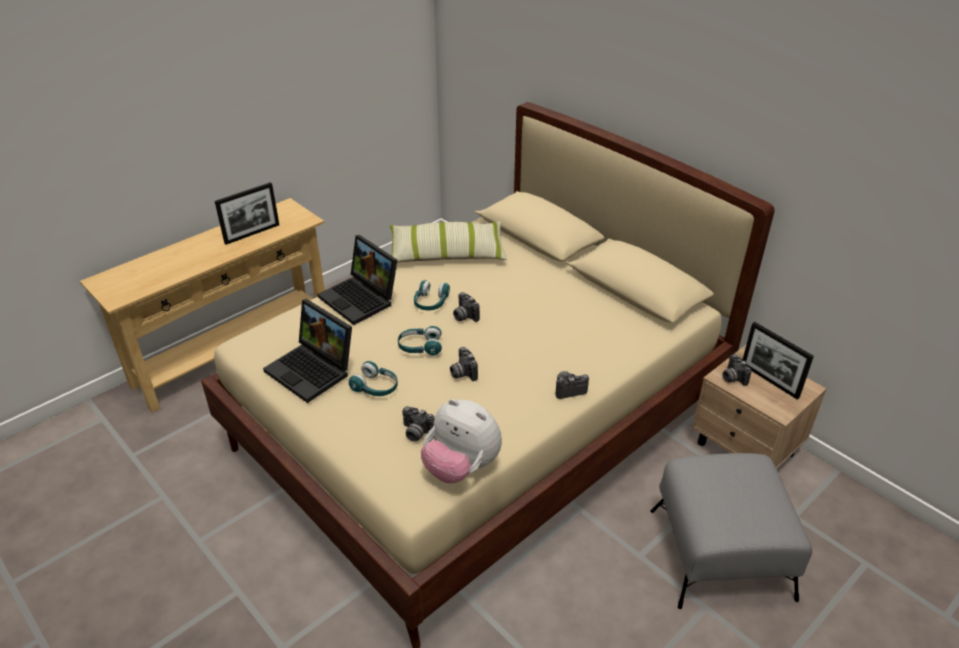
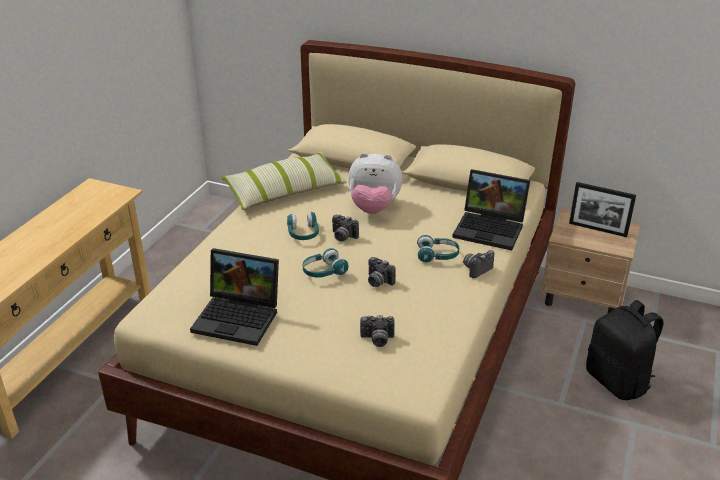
camera: 25 degrees left, 5 degrees down
picture frame [215,182,279,245] -> none
laptop [318,235,397,325] -> laptop moved to [452,169,530,251]
turquoise headphones [349,361,398,396] -> turquoise headphones moved to [417,235,459,263]
plush toy [421,399,502,483] -> plush toy moved to [348,153,403,214]
grey ottoman [650,453,812,609] -> black backpack [586,300,664,400]
camera [722,354,752,386] -> none

